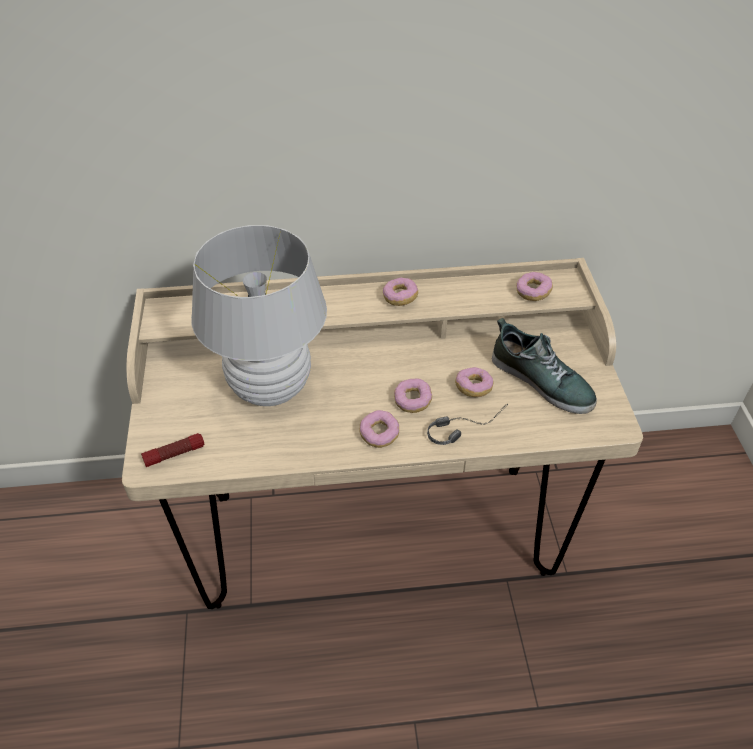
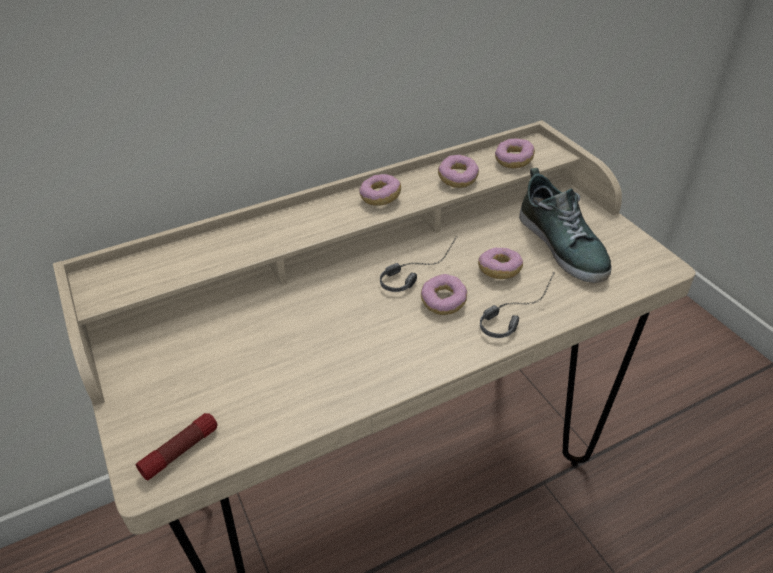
camera: 20 degrees left, 5 degrees down
white table lamp [191,225,327,406] -> none
donut [360,410,399,448] -> donut moved to [438,155,479,188]
shoe [492,318,597,414] -> shoe turned 45 degrees clockwise [519,168,612,283]
none -> headphones [380,237,457,292]

